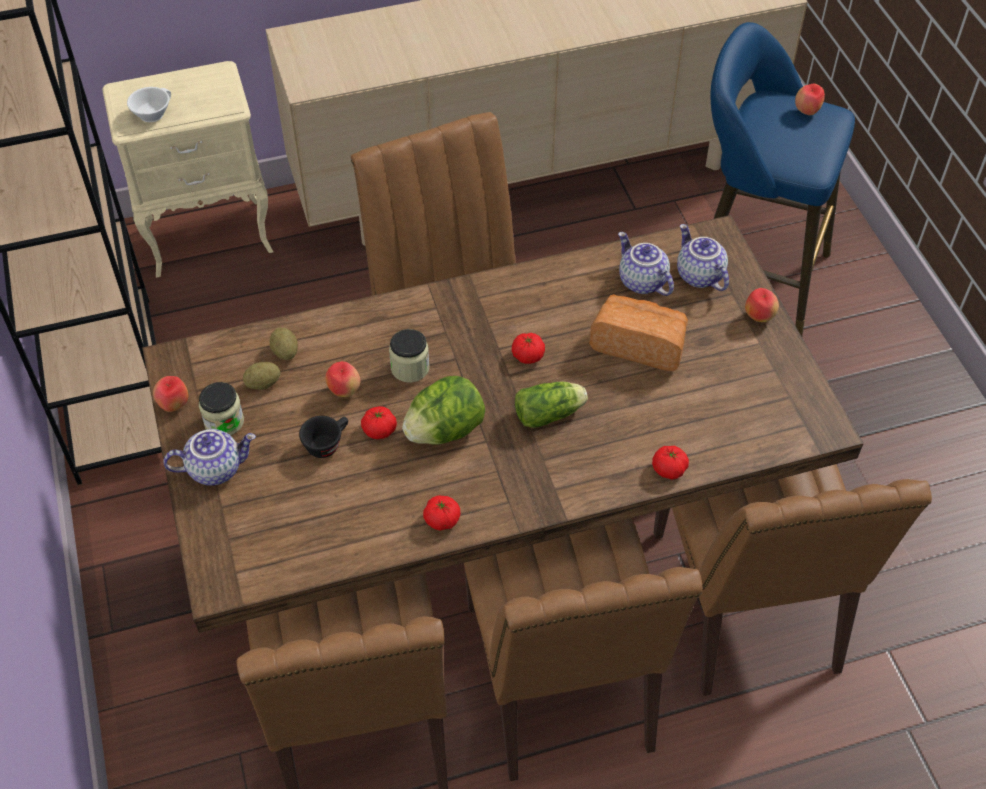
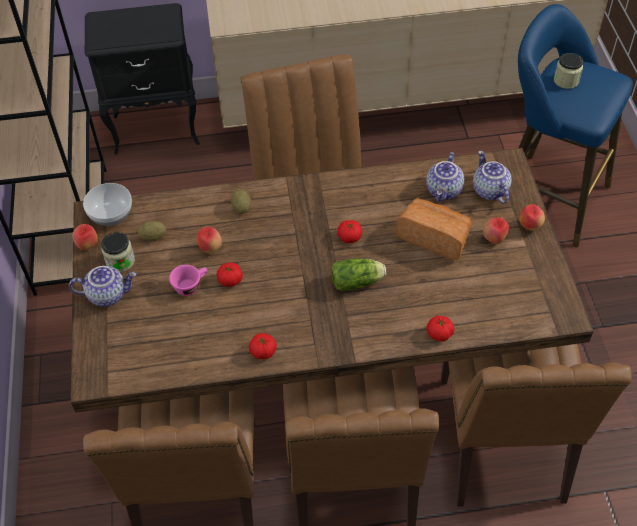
camera: 10 degrees right, 0 degrees up
beige nightstand [102,61,273,278] -> black nightstand [85,3,200,155]
white cup [127,87,171,122] -> none
potato [270,328,298,360] -> potato moved to [231,189,251,213]
black cup [299,416,348,458] -> pink cup [169,265,207,296]
jar [389,329,430,383] -> jar moved to [554,53,583,89]
lettuce [402,376,485,445] -> none
teapot [618,232,674,296] -> teapot turned 135 degrees counterclockwise [426,152,464,202]
apple [795,84,825,115] -> apple moved to [483,217,509,244]
none -> bowl [83,183,132,226]

